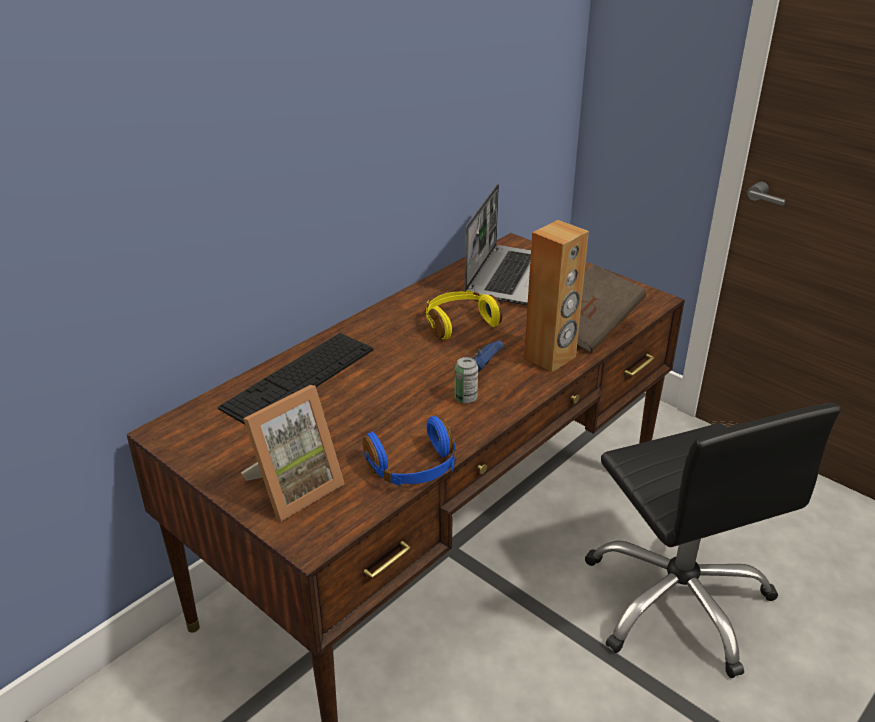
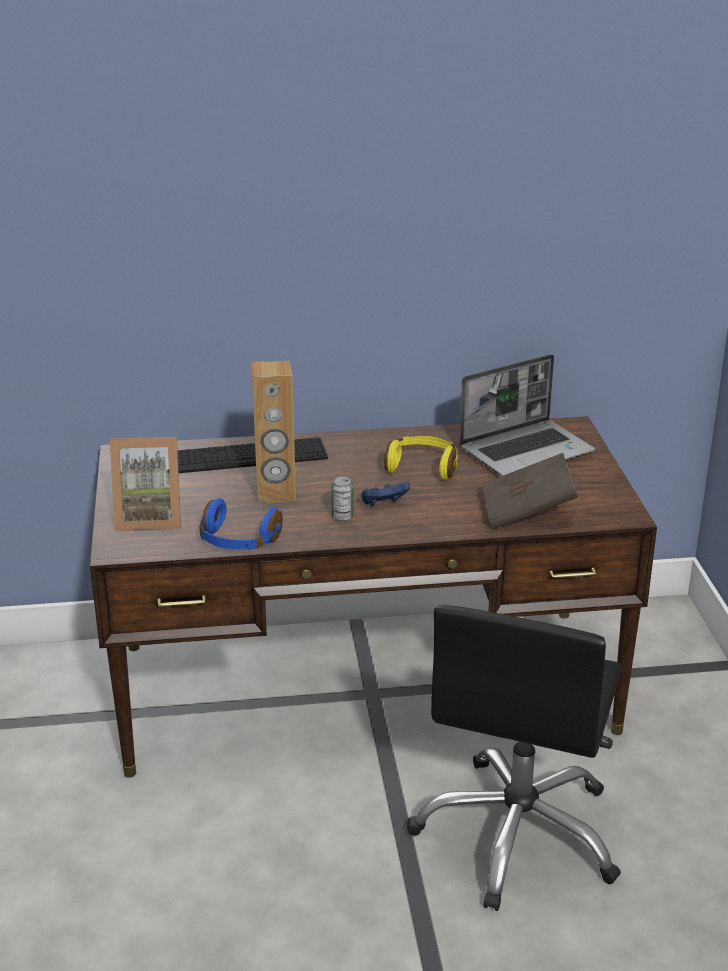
camera: 40 degrees right, 5 degrees down
brown speaker [524,220,589,372] -> brown speaker moved to [251,361,296,503]

